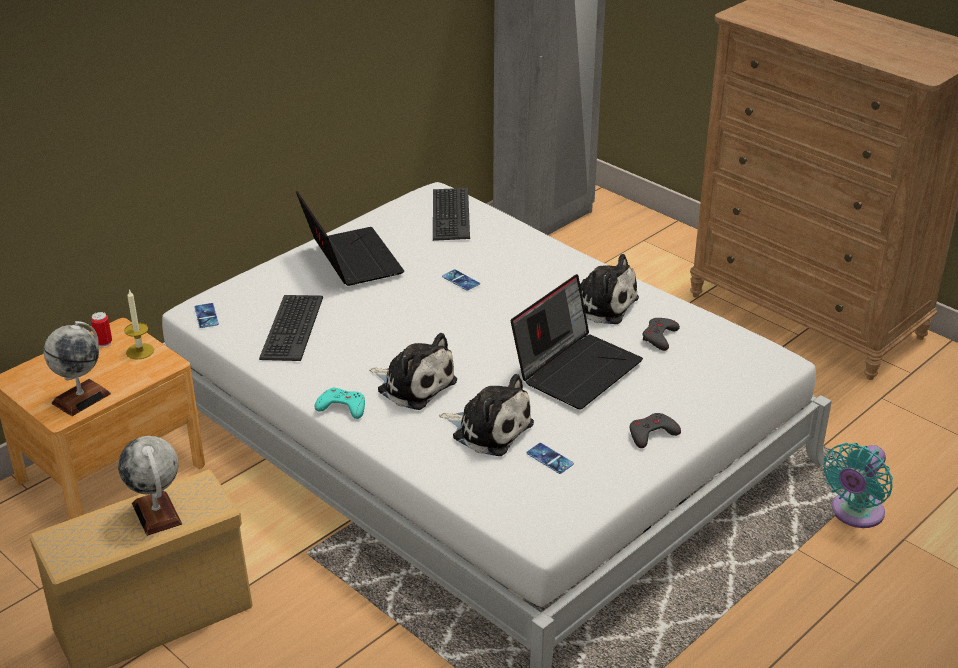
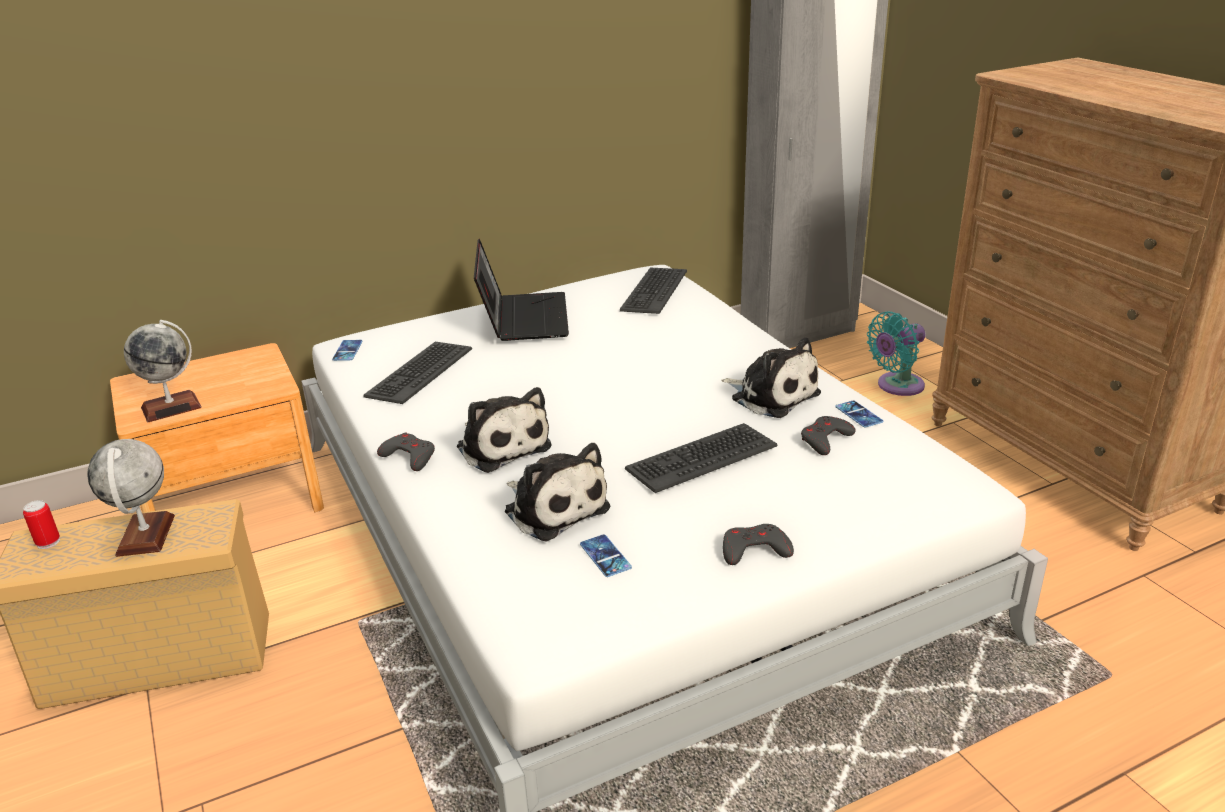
camera: 20 degrees right, 5 degrees down
can [91,312,112,347] -> can moved to [23,500,60,549]
candle [124,289,154,359] -> none
turquoise game controller [315,388,365,419] -> grey game controller [377,433,435,471]
phone [442,269,480,291] -> phone moved to [835,401,883,427]
laptop [511,274,643,410] -> keyboard [625,423,778,493]
turquoise fan [823,443,893,528] -> turquoise fan moved to [867,312,926,396]

